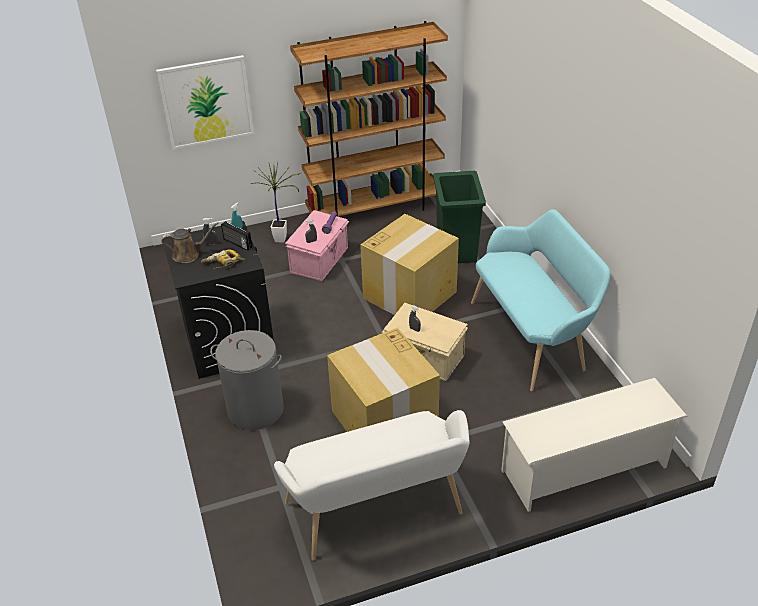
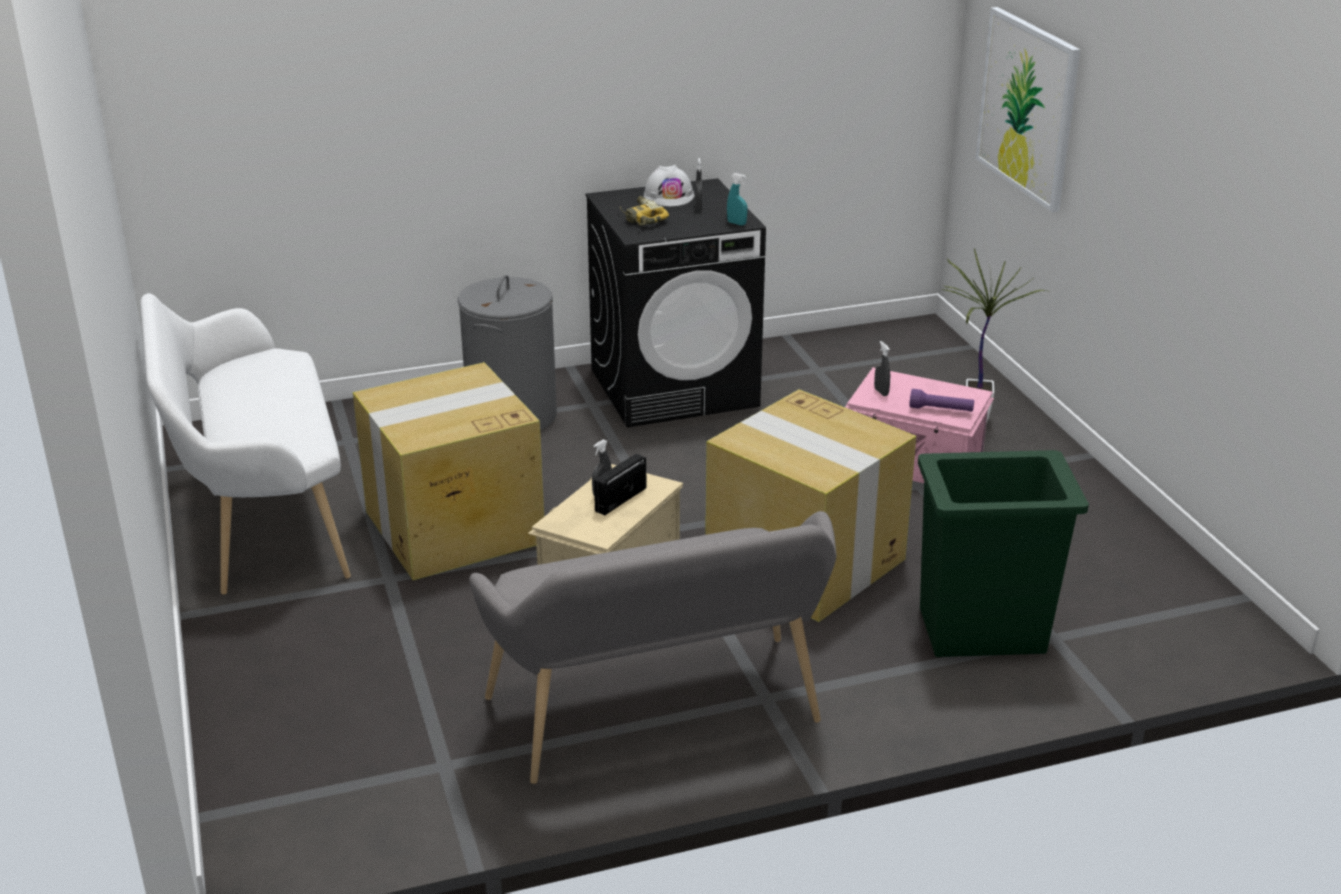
camera: 90 degrees right, 10 degrees down
brown watering can [161,222,219,263] -> white hard hat [644,165,695,206]
radio [221,221,252,251] -> radio moved to [594,453,646,515]
brown bookcase [290,21,448,217] -> none
turquoise bench [471,209,611,391] -> grey bench [469,511,836,784]
white shoe rack [501,378,688,512] -> none

